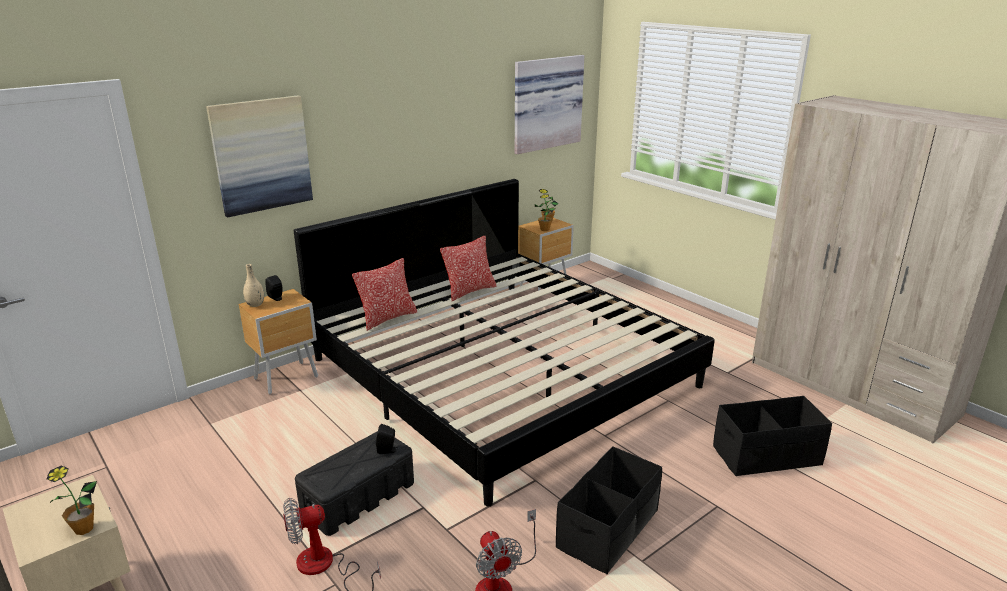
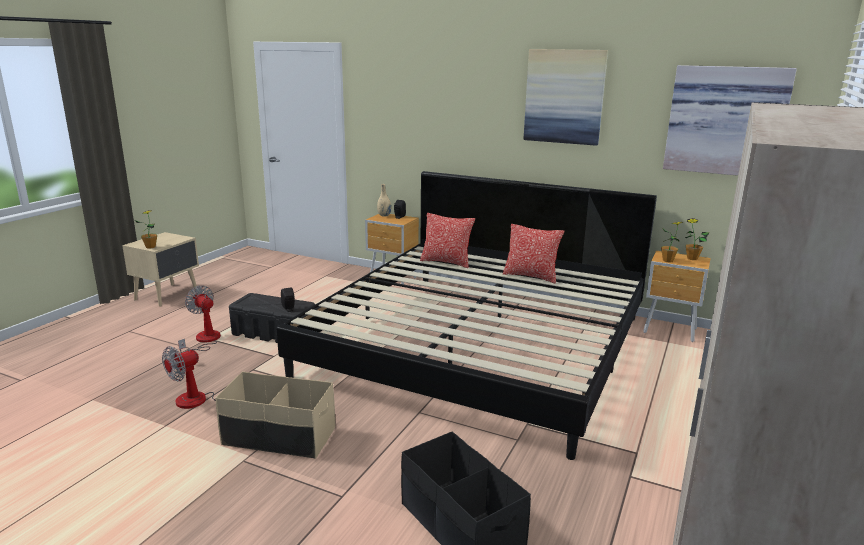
camera: 65 degrees right, 5 degrees down
picture [206,96,313,217] -> picture moved to [524,49,608,146]
black storage box [556,446,662,574] -> beige storage box [215,372,335,459]

